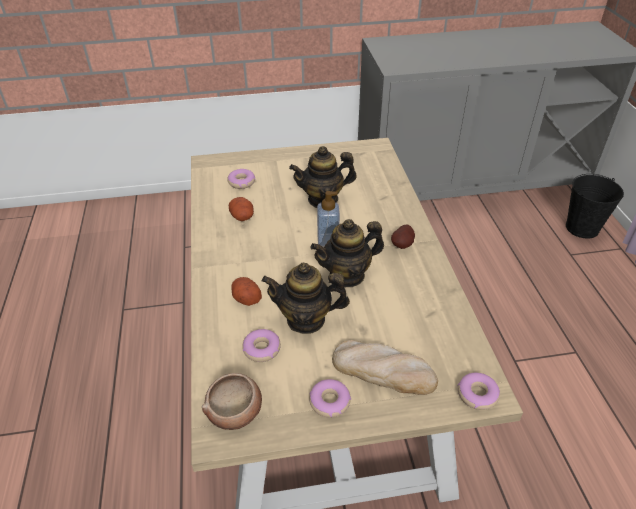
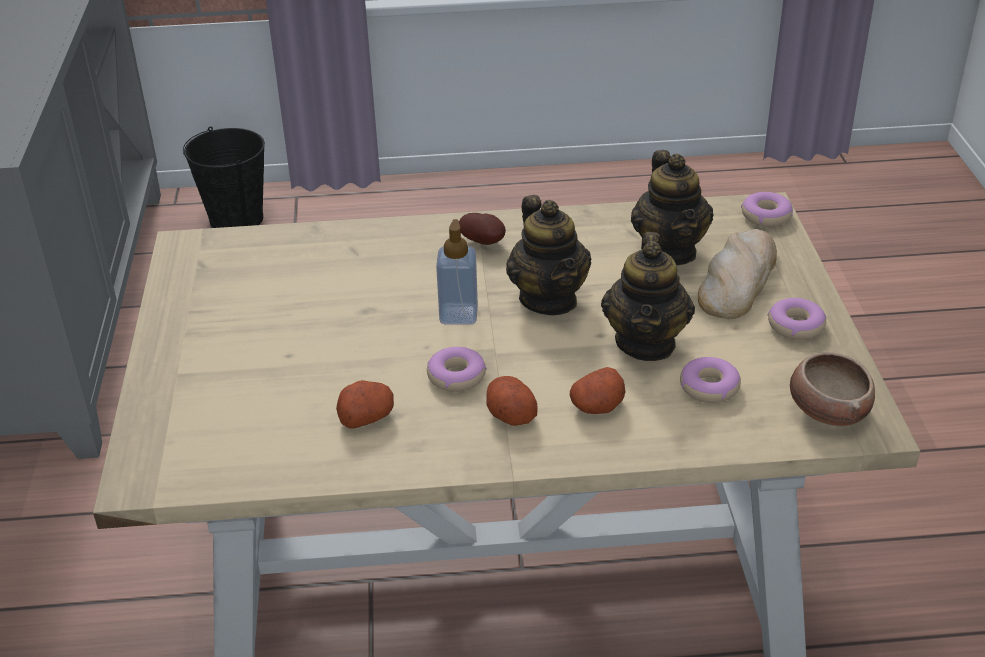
camera: 85 degrees left, 5 degrees down
donut [227,169,256,189] -> donut moved to [427,347,487,392]
teapot [289,146,357,208] -> teapot moved to [631,150,714,265]
none -> potato [486,376,538,426]

